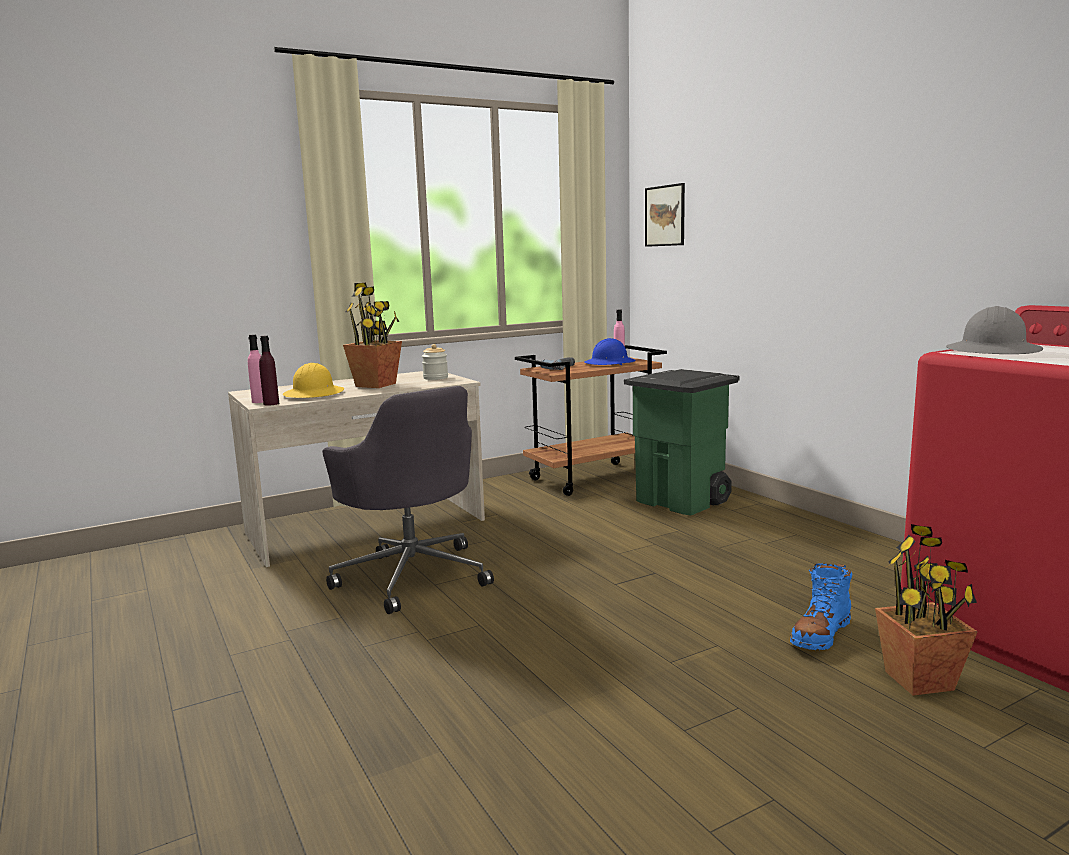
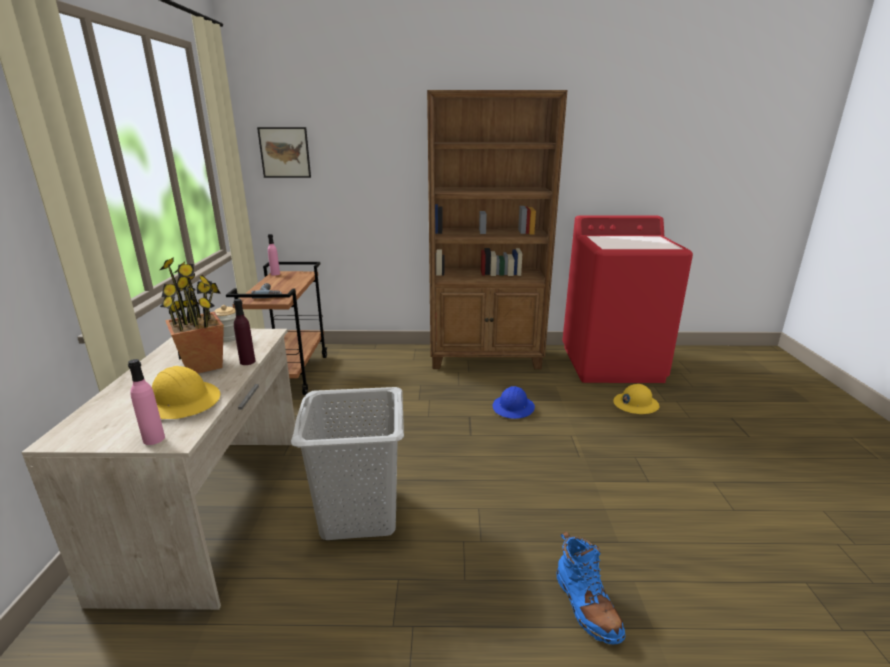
camera: 60 degrees left, 10 degrees up
purple bottle [259,336,279,406] -> purple bottle moved to [233,299,255,365]
grey office chair [322,386,494,614] -> grey laundry basket [291,387,404,540]
blue hard hat [584,338,636,365] -> blue hard hat moved to [493,386,535,419]
green trash can [624,369,740,516] -> none
blue boot [790,563,852,650] -> blue boot moved to [556,531,626,644]
potted plant [875,524,978,696] -> yellow hard hat [613,384,659,414]
grey hard hat [946,306,1043,354] -> none
none -> brown bookcase [427,90,567,369]

